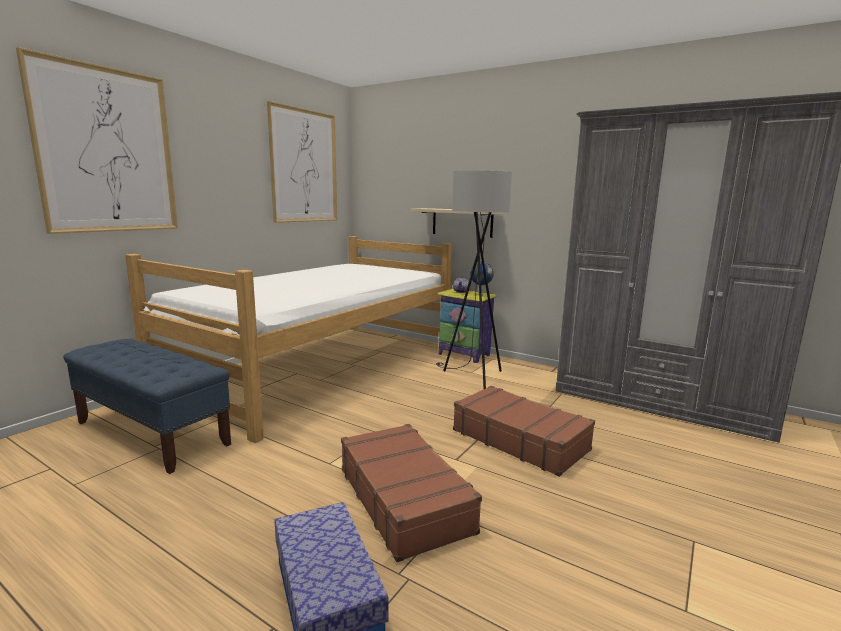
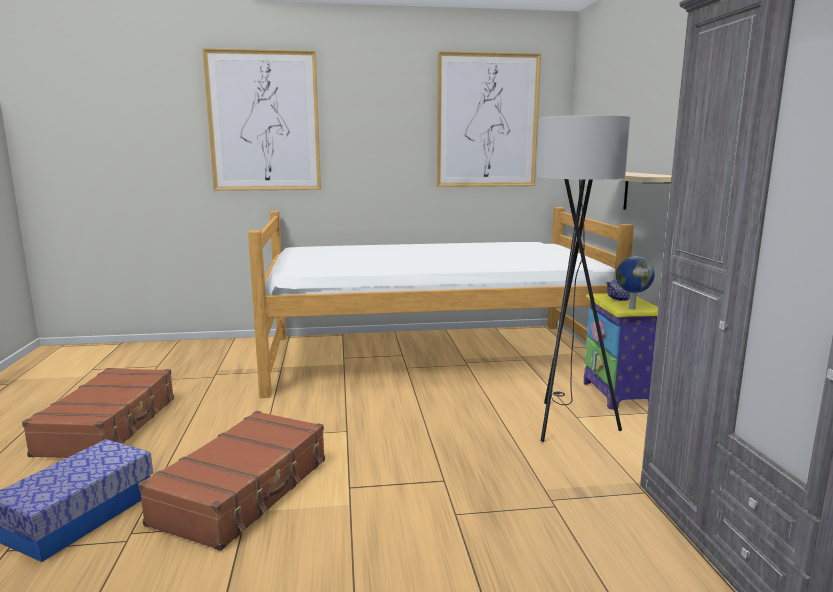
camera: 50 degrees right, 0 degrees up
blue bench [63,339,231,474] -> none
brown suitcase [453,386,595,477] -> brown suitcase moved to [22,368,174,458]

